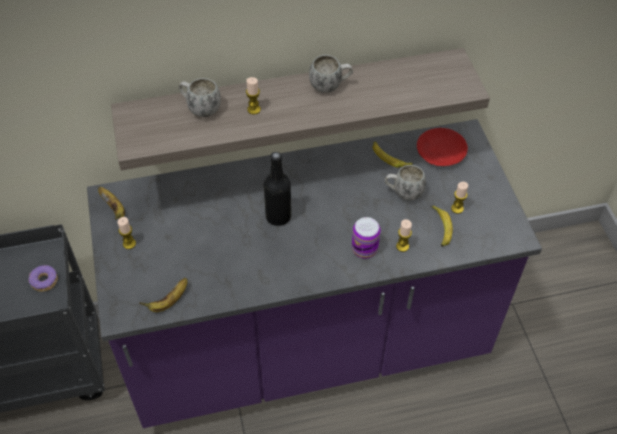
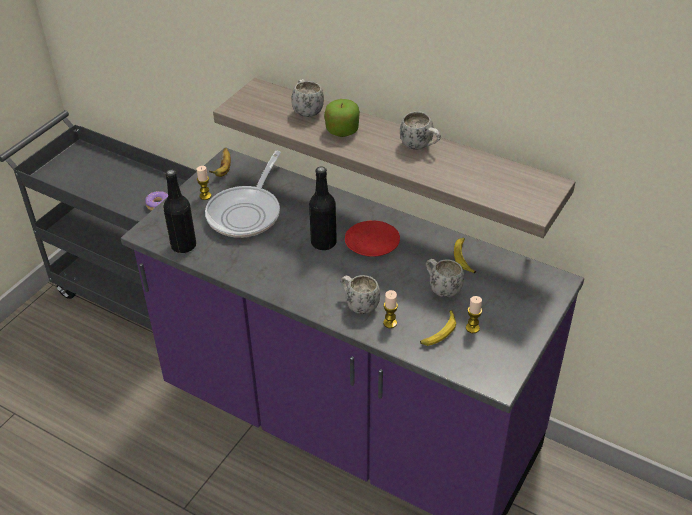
camera: 45 degrees right, 10 degrees down
banana [140,278,188,312] -> black bottle [163,169,196,253]
candle [246,77,261,114] -> apple [324,99,360,137]
can [352,217,381,259] -> white mug [341,275,380,314]
red plate [417,128,468,166] -> red plate moved to [345,221,400,257]
none -> frying pan [205,151,281,238]

